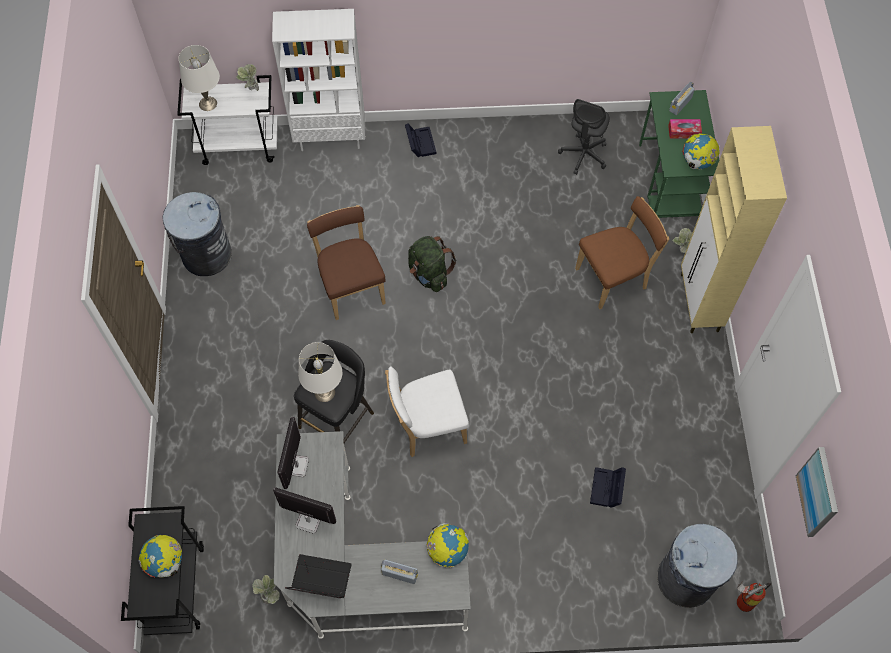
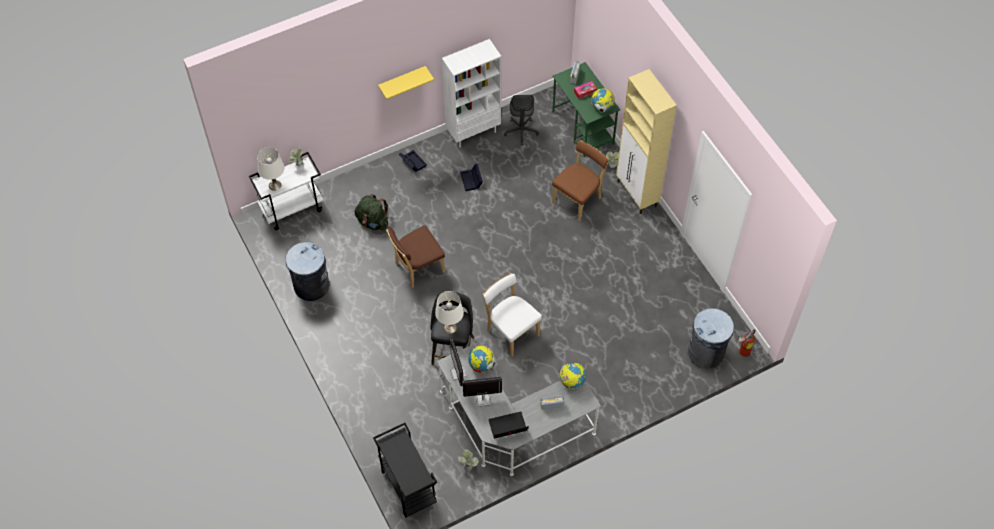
camera: 25 degrees left, 5 degrees down
globe [139,535,182,578] -> globe moved to [468,345,495,373]
white bookcase [272,9,365,151] -> white bookcase moved to [442,39,501,147]
brown chair [307,205,386,320] -> brown chair turned 75 degrees counterclockwise [386,225,445,288]
white chair [385,366,469,457] -> white chair turned 90 degrees clockwise [482,273,542,357]
green backpack [408,236,457,292] -> green backpack moved to [355,194,388,231]
black storage box [590,467,626,508] -> black storage box moved to [460,164,483,191]
picture [795,447,838,537] -> none
none -> yellow shelf [378,66,434,99]

